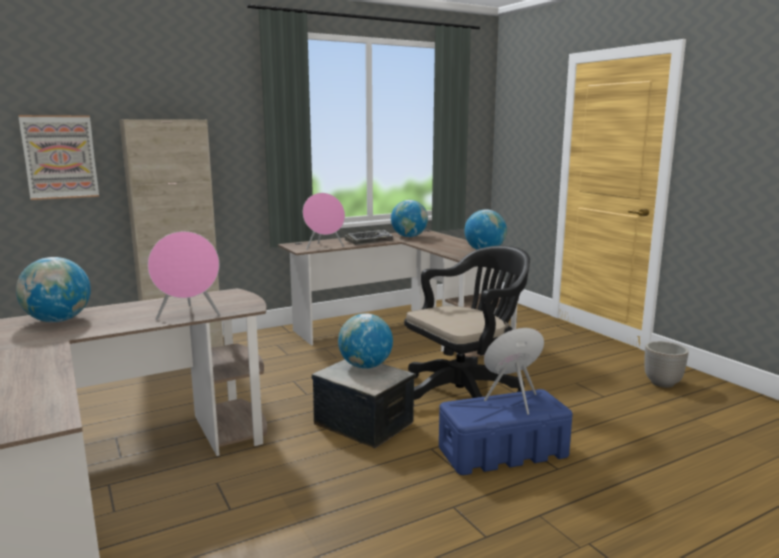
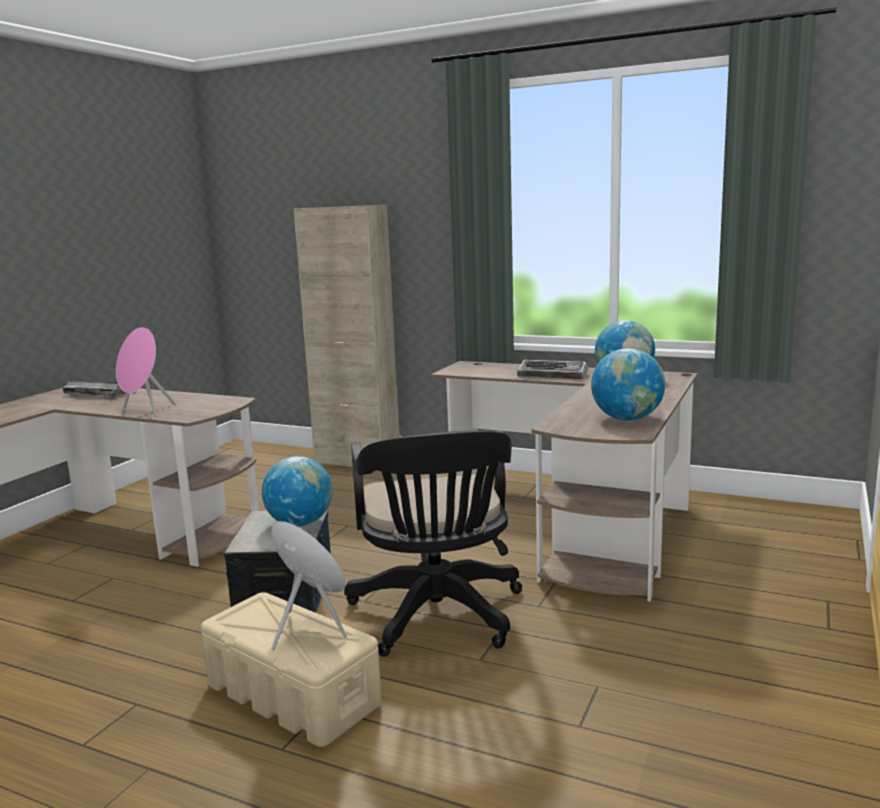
camera: 55 degrees right, 0 degrees up
globe [16,257,91,322] -> keyboard [63,381,136,398]
picture [18,115,99,200] -> none
pink speaker [303,193,345,250] -> none
black office chair [404,246,530,400] -> black office chair turned 60 degrees clockwise [344,431,522,657]
blue storage box [439,389,573,475] -> beige storage box [201,592,382,747]
planter [644,341,689,388] -> none

